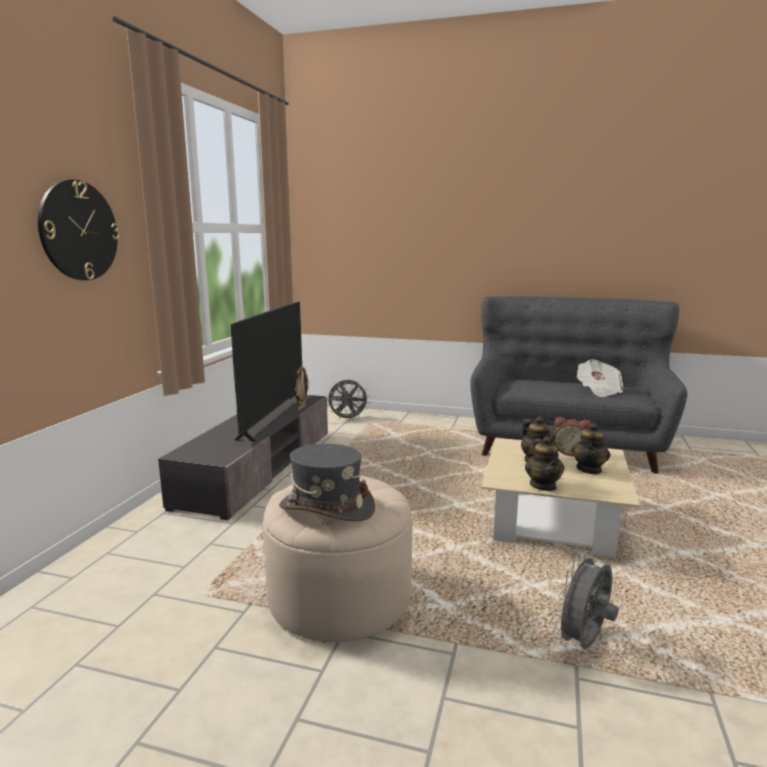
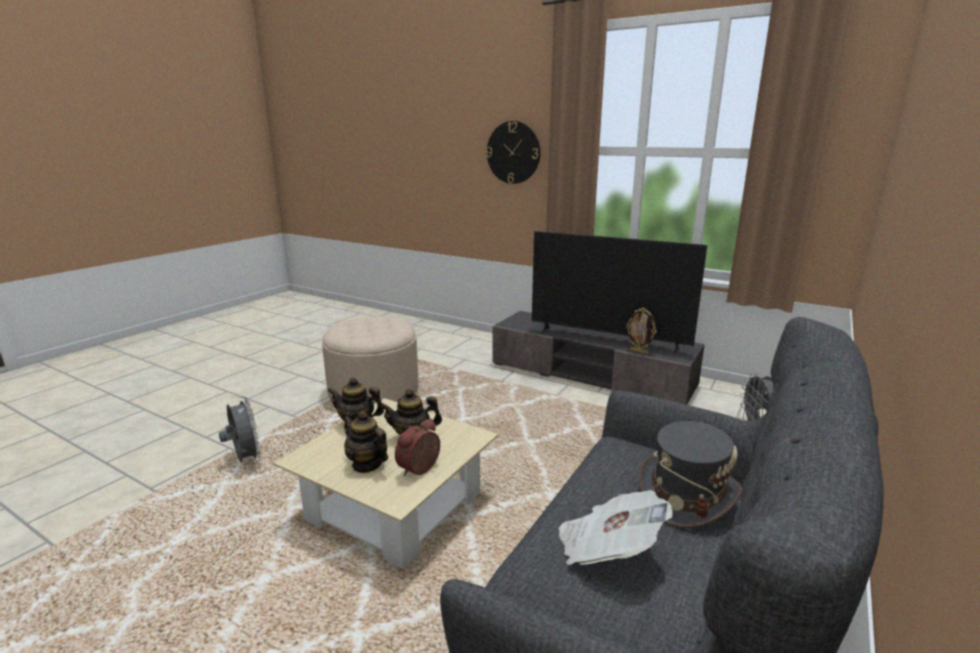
camera: 105 degrees right, 5 degrees up
grey hat [279,443,375,521] -> grey hat moved to [639,421,742,528]

